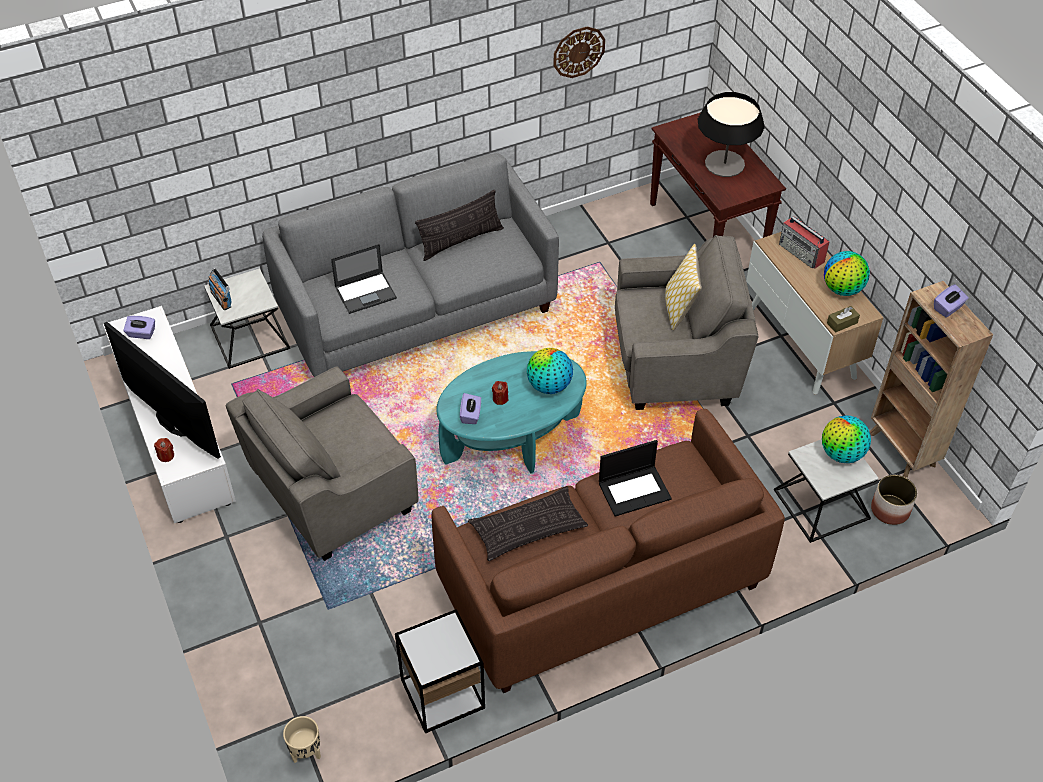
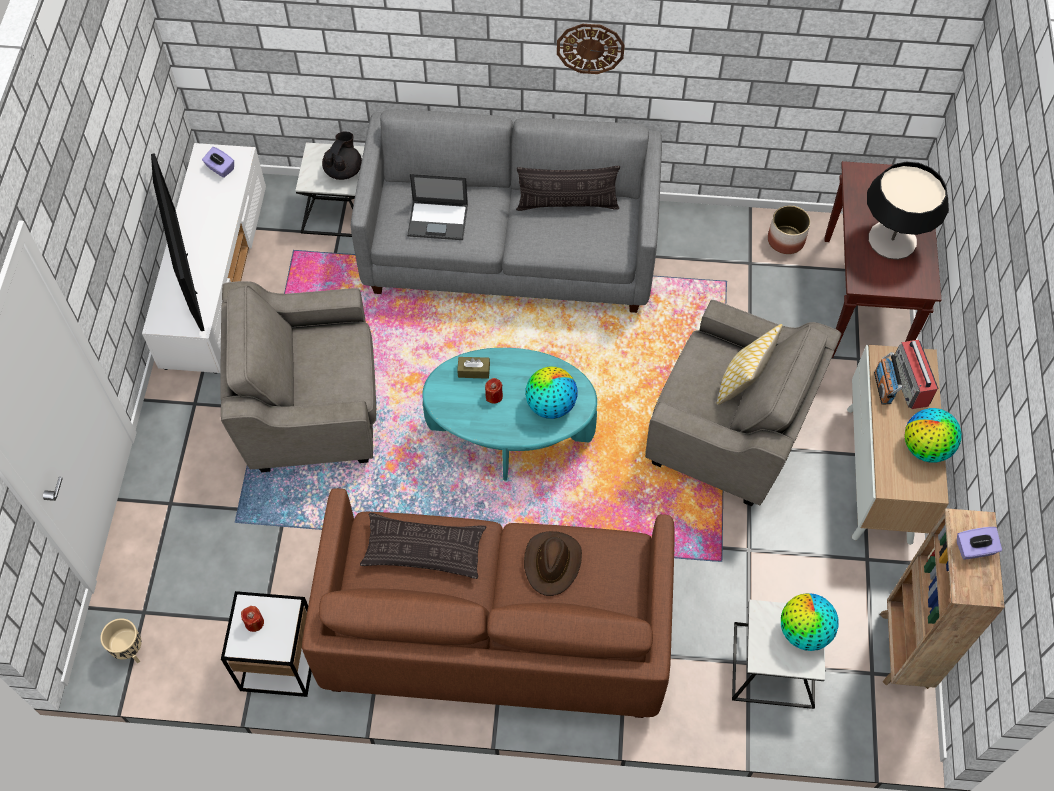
camera: 30 degrees right, 10 degrees up
red candle [154,438,174,462] -> red candle moved to [241,606,264,632]
radio [208,268,232,310] -> radio moved to [874,352,902,405]
purple tissue box [460,393,481,424] -> none
wall clock [553,26,605,78] -> wall clock moved to [557,24,625,74]
laptop [599,440,672,517] -> brown hat [524,531,582,596]
brown tissue box [827,306,860,333] -> brown tissue box moved to [457,357,490,379]
planter [871,475,917,525] -> planter moved to [768,205,811,254]
none -> black teapot [322,131,362,180]

